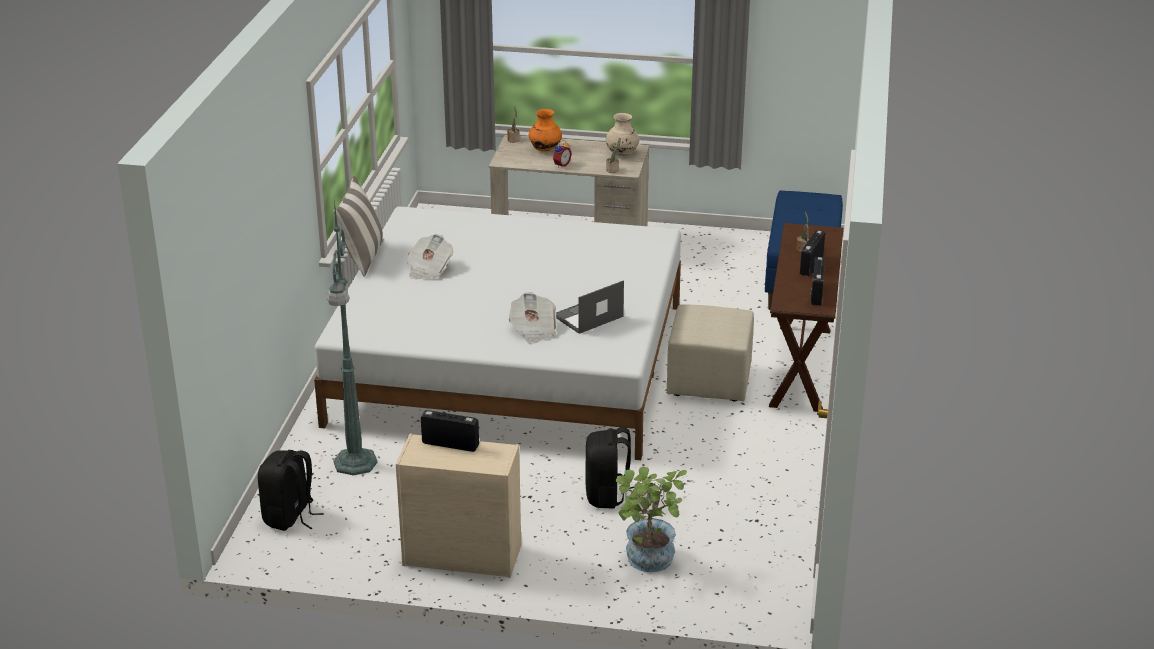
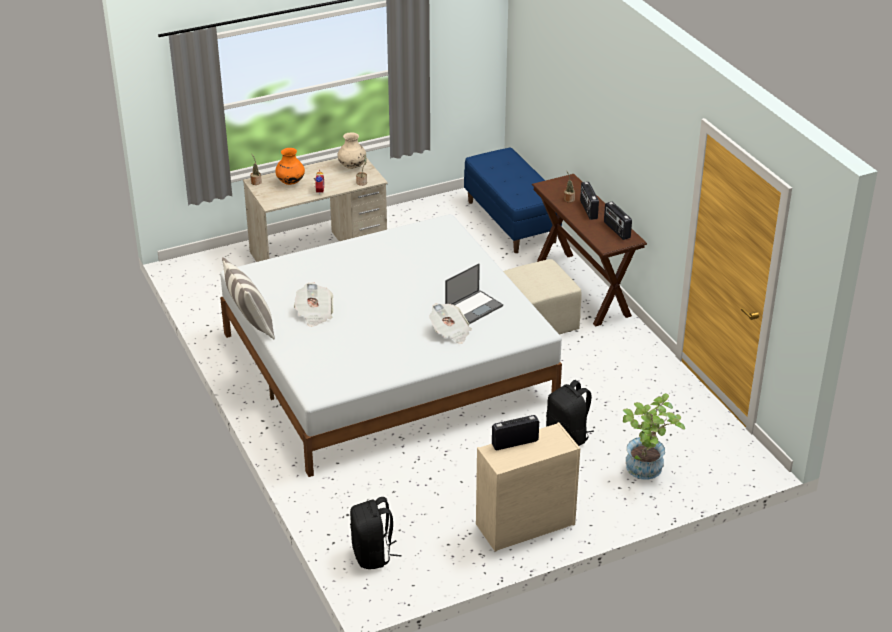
camera: 35 degrees left, 5 degrees up
green floor lamp [327,200,377,475] -> none
laptop [556,280,624,334] -> laptop turned 150 degrees counterclockwise [445,263,503,324]

